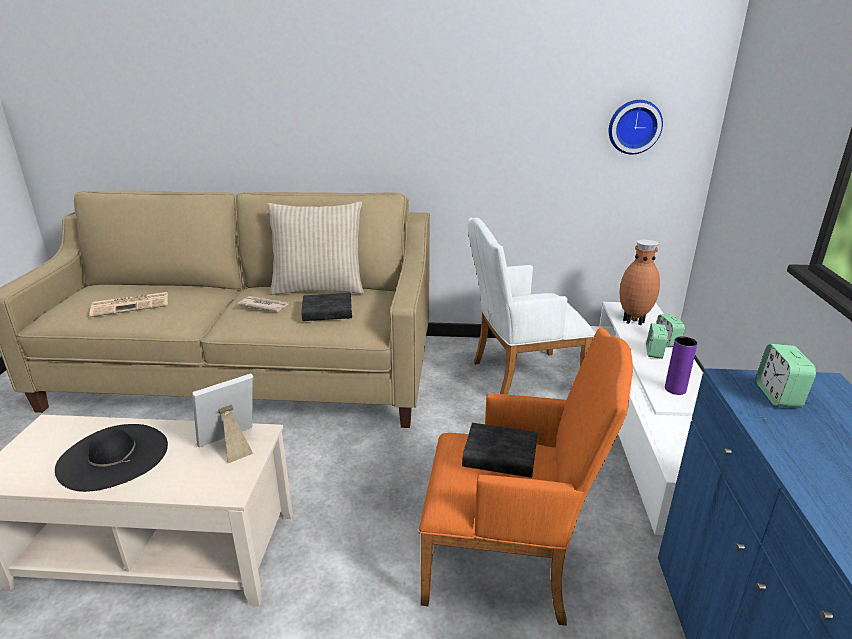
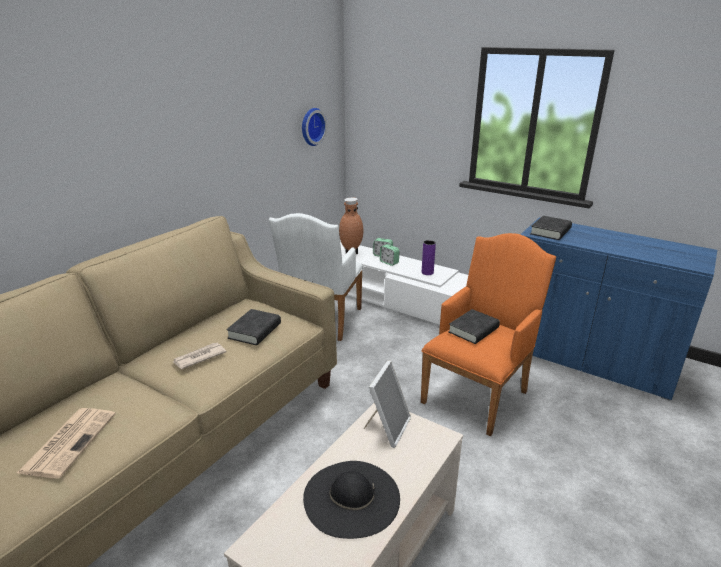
camera: 60 degrees left, 0 degrees up
picture frame [192,374,253,463] -> picture frame turned 150 degrees counterclockwise [364,360,411,448]
beige pillow [267,201,364,295] -> none
alarm clock [756,344,816,408] -> black book [530,216,572,240]

